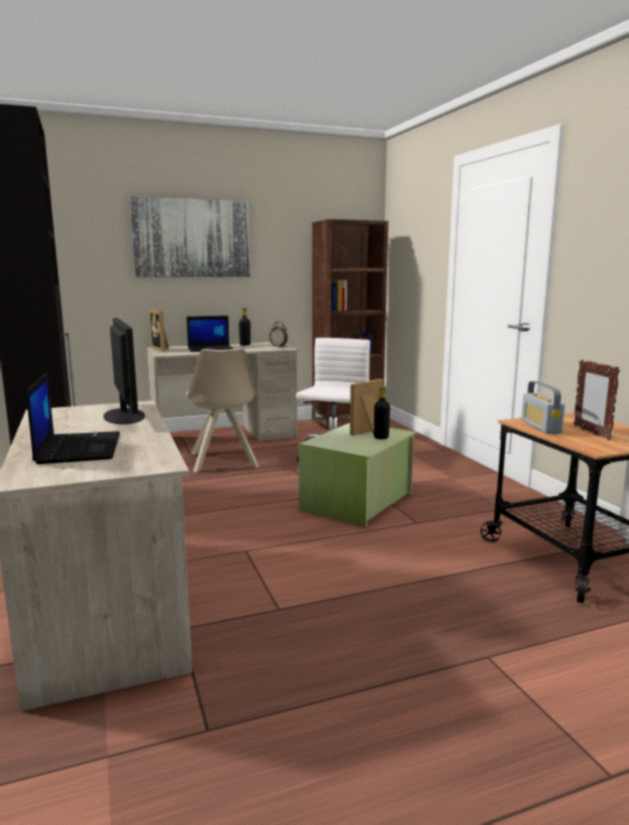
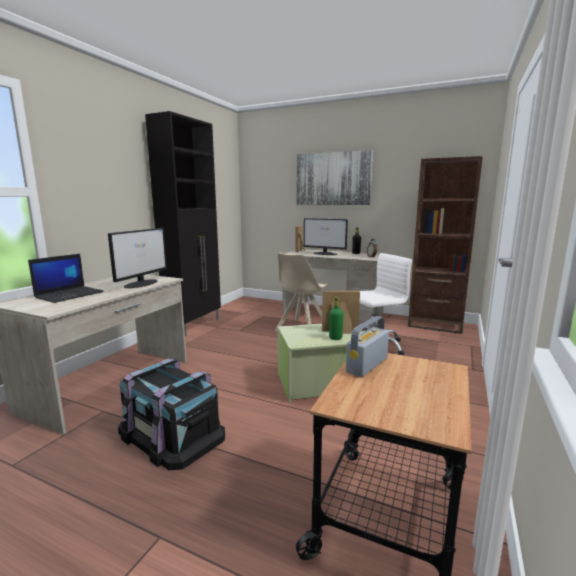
camera: 45 degrees right, 0 degrees up
laptop [187,316,233,352] -> monitor [304,218,348,255]
black bottle [374,386,390,439] -> green bottle [329,297,344,340]
picture frame [574,360,620,440] -> none
none -> black storage box [118,358,225,470]

